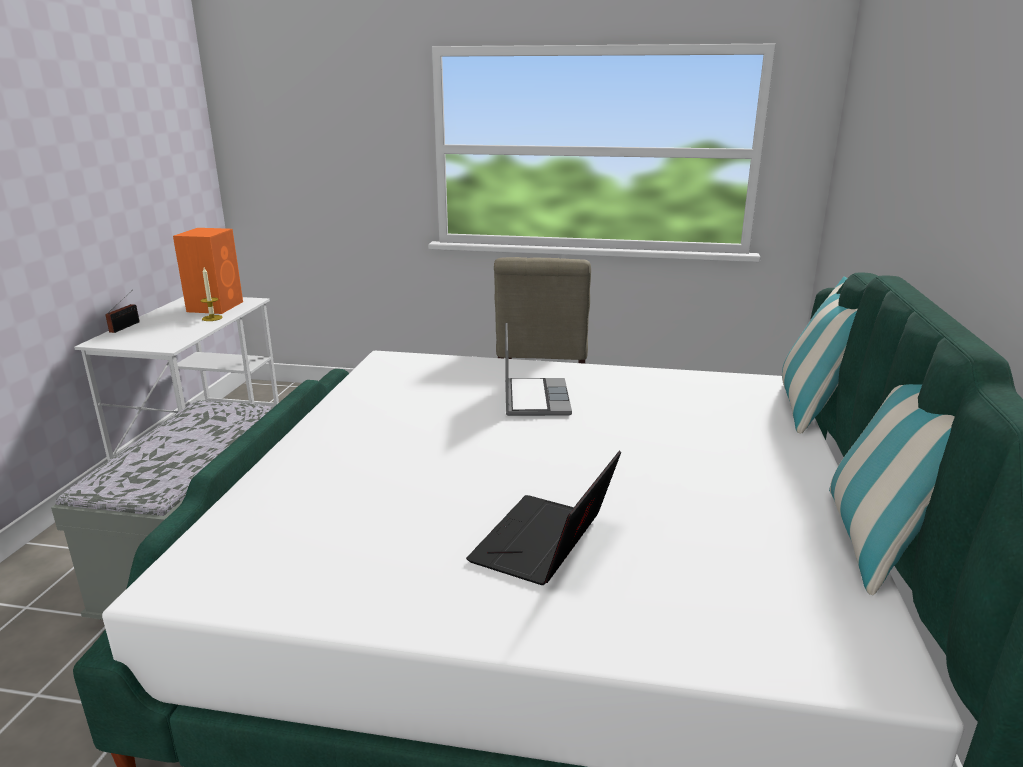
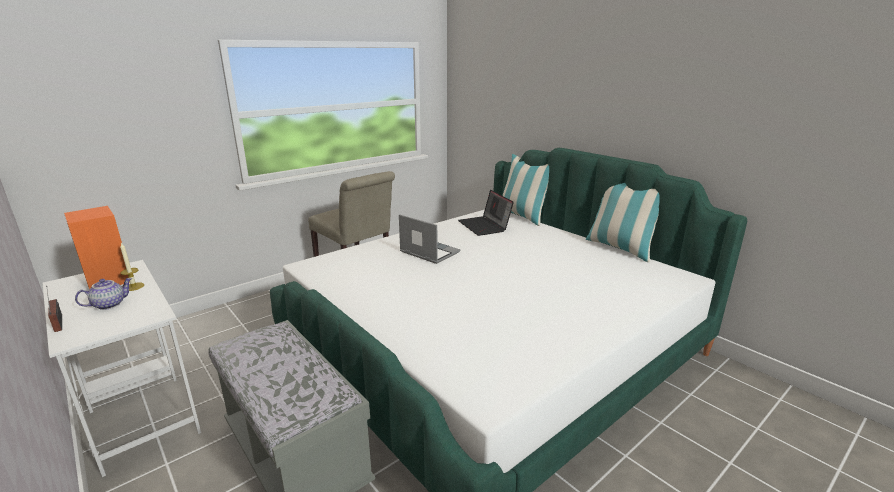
camera: 50 degrees left, 0 degrees up
laptop [466,450,621,585] -> laptop moved to [458,190,514,236]
none -> teapot [75,278,132,310]

